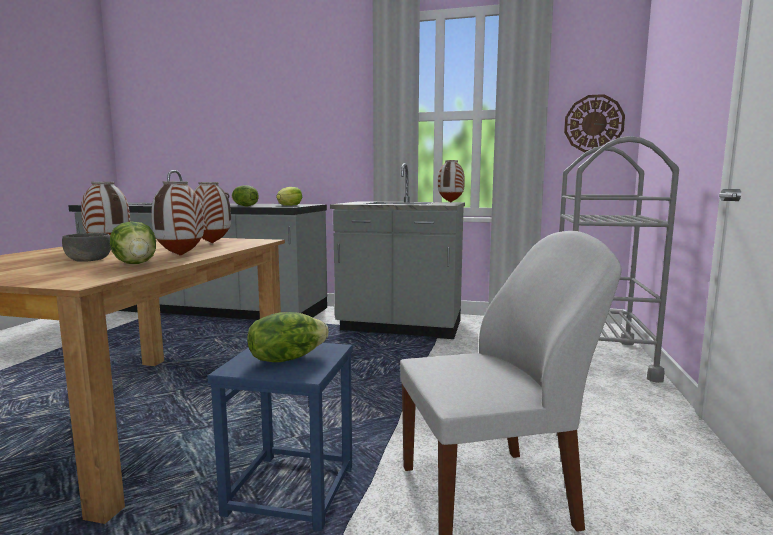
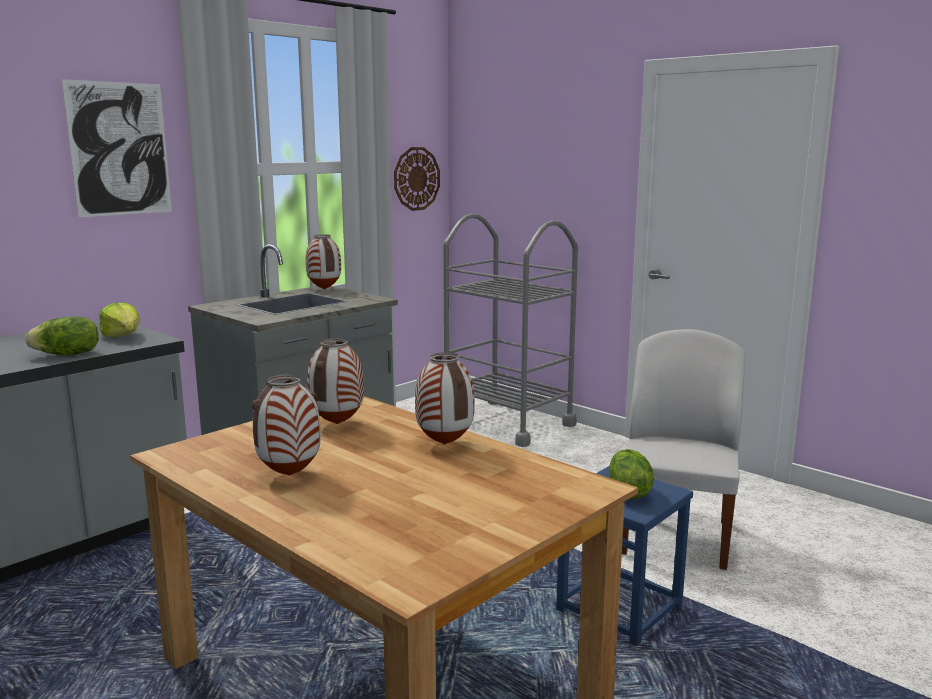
camera: 60 degrees left, 5 degrees up
grey bowl [62,233,111,262] -> none
lettuce [110,221,156,264] -> none
none -> picture [62,79,172,218]

